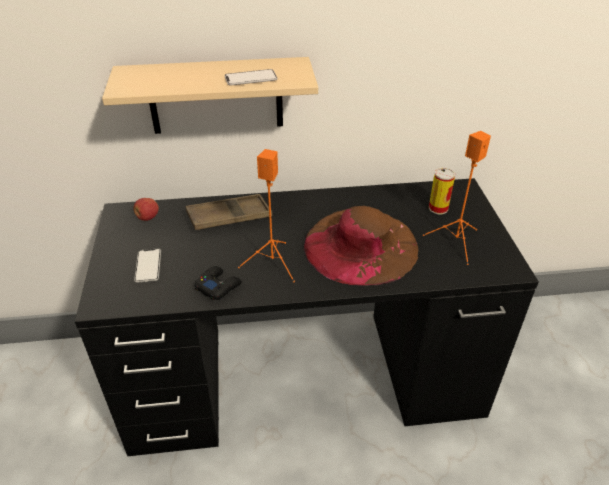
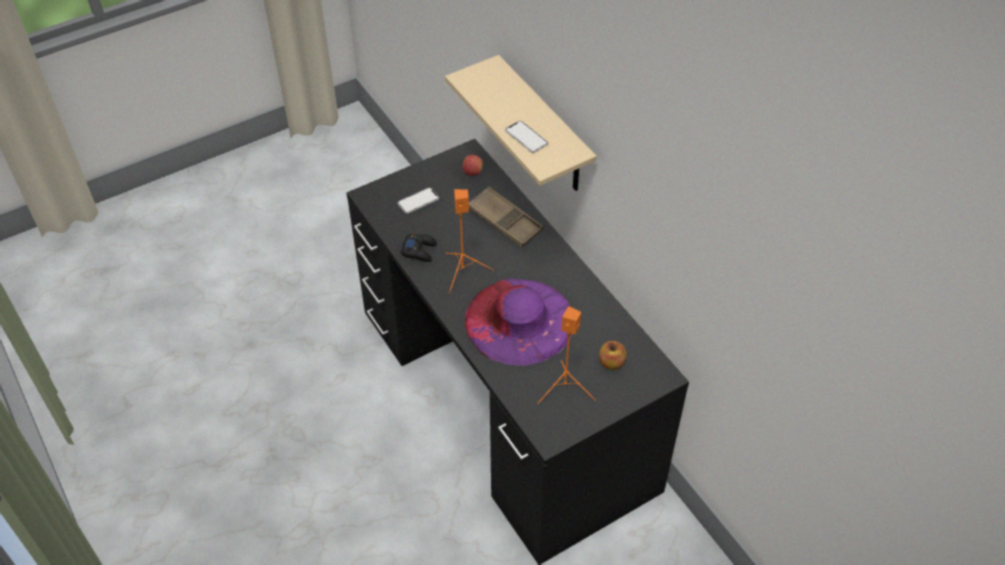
camera: 65 degrees right, 10 degrees up
brown hat [304,206,418,286] -> purple hat [465,279,572,366]
can [429,168,455,215] -> apple [599,341,626,370]

